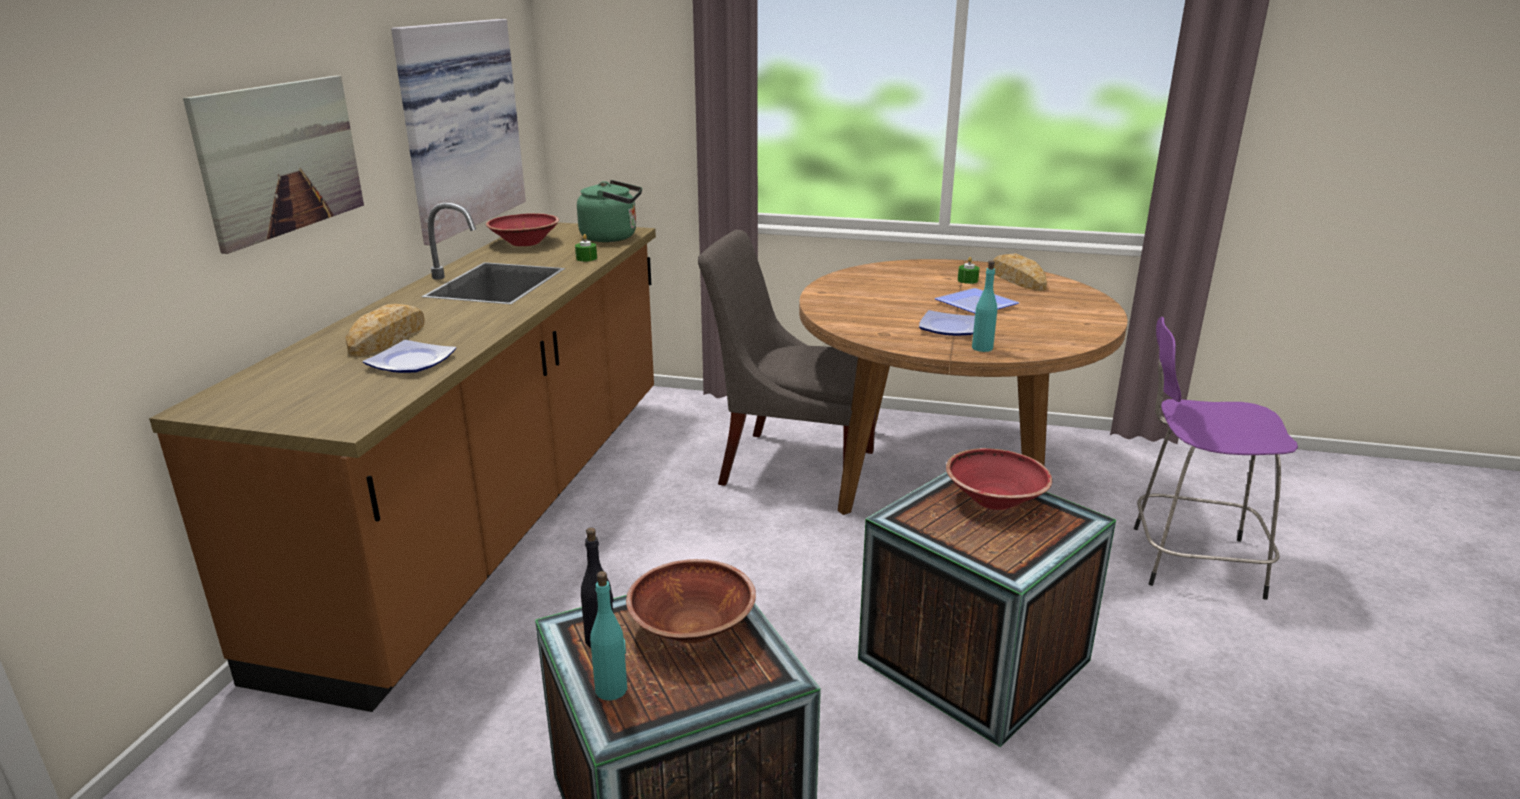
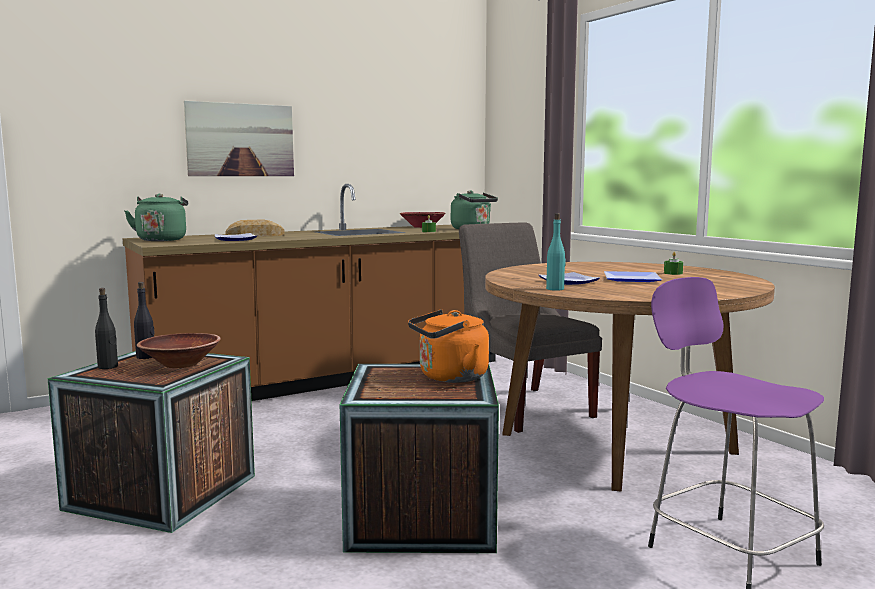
camera: 45 degrees right, 15 degrees down
picture [391,19,526,245] -> none
turquoise bottle [590,571,627,701] -> black bottle [95,288,118,369]
red bowl [946,448,1052,510] -> orange kettle [408,310,489,383]
bread [992,253,1047,291] -> none
none -> green kettle [124,194,188,241]

